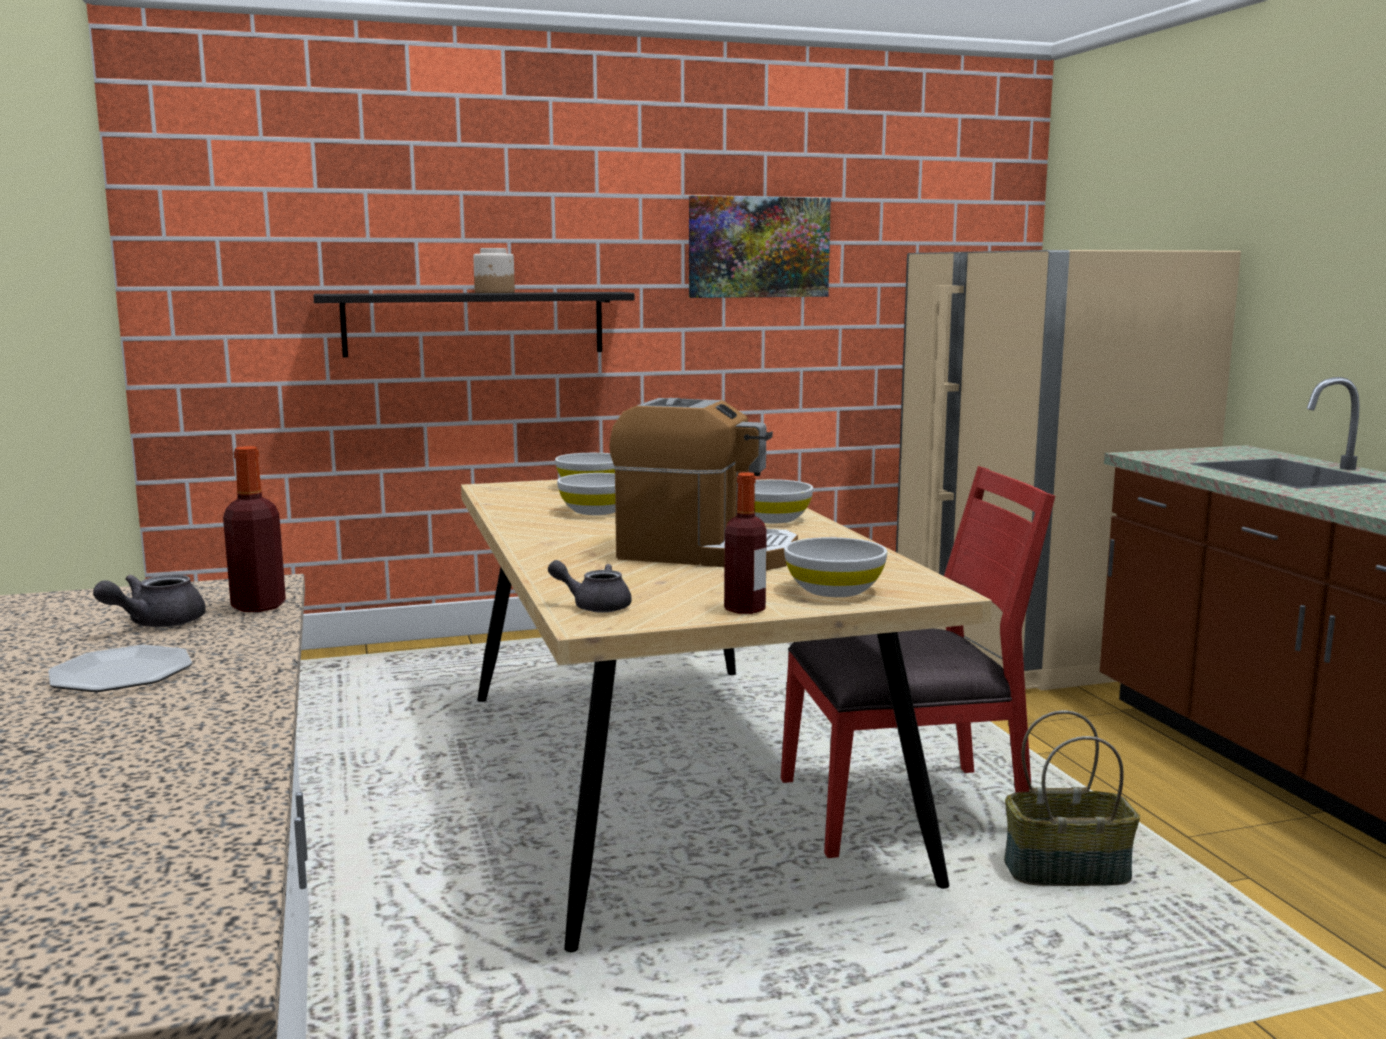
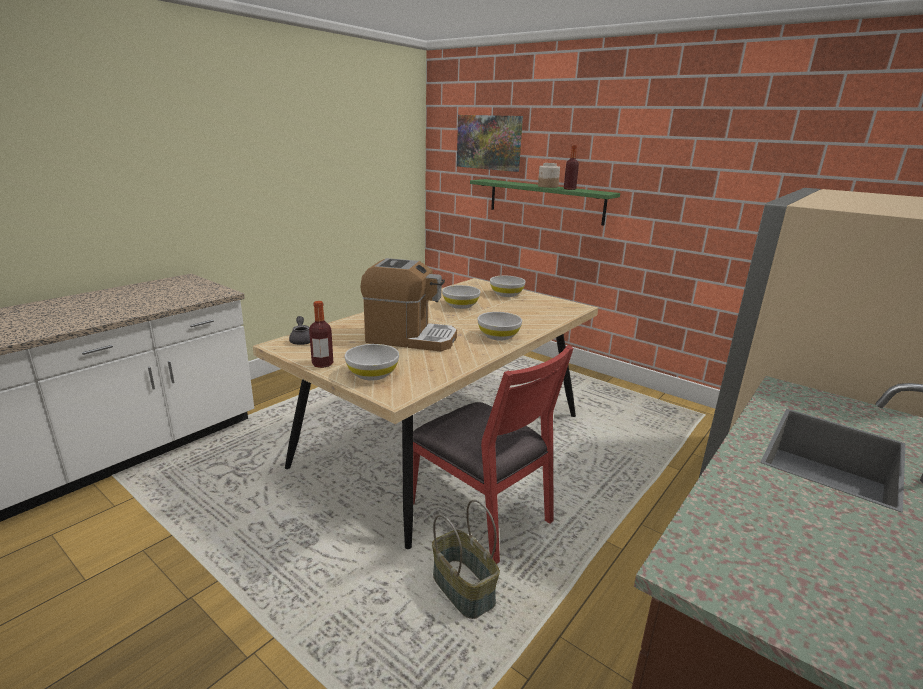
camera: 55 degrees right, 10 degrees up
plate [48,645,192,692] -> none
grey teapot [93,575,206,627] -> none
bottle [223,446,286,612] -> bottle moved to [564,145,579,190]
black shelf [313,292,635,357] -> green shelf [470,179,620,226]
coffee machine [609,398,798,570] -> coffee machine turned 60 degrees counterclockwise [360,258,457,351]
picture [689,195,831,298] -> picture moved to [457,115,523,172]

